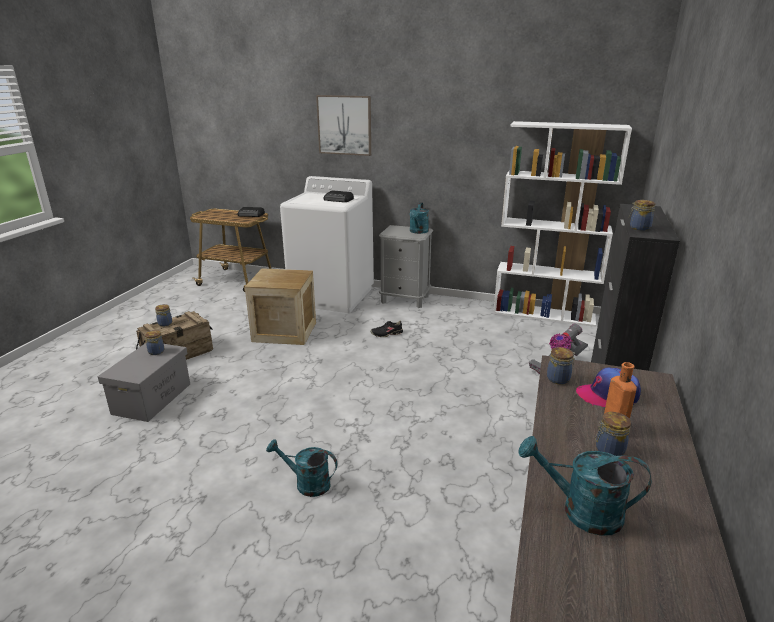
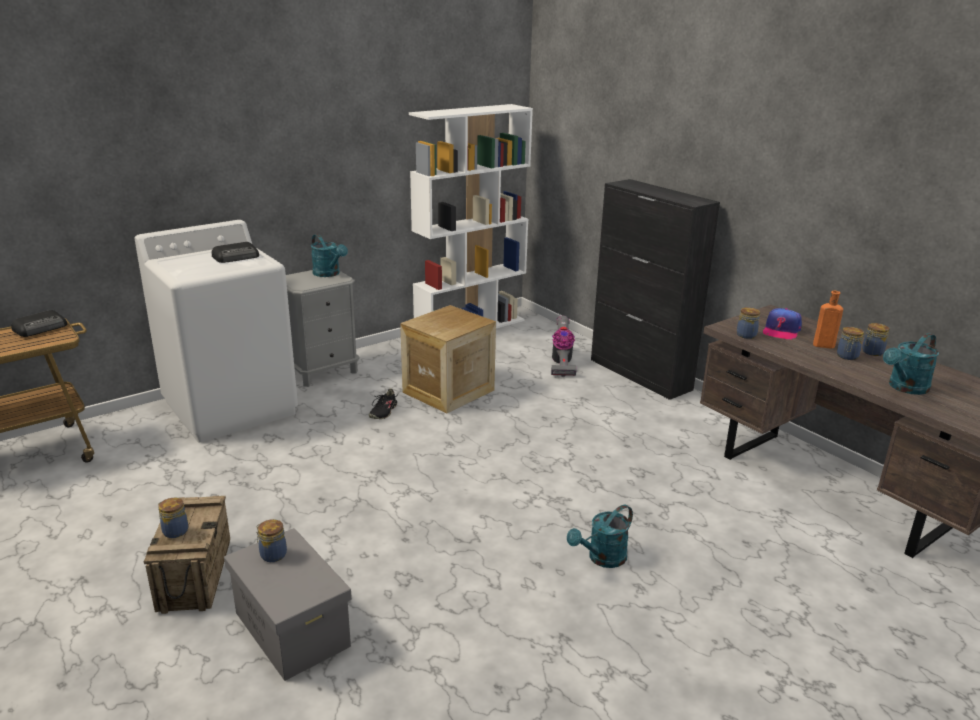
camera: 55 degrees left, 0 degrees up
crate [245,268,316,345] -> crate moved to [400,305,496,413]
picture [316,95,371,156] -> none
jar [629,200,656,231] -> jar moved to [862,323,890,356]

